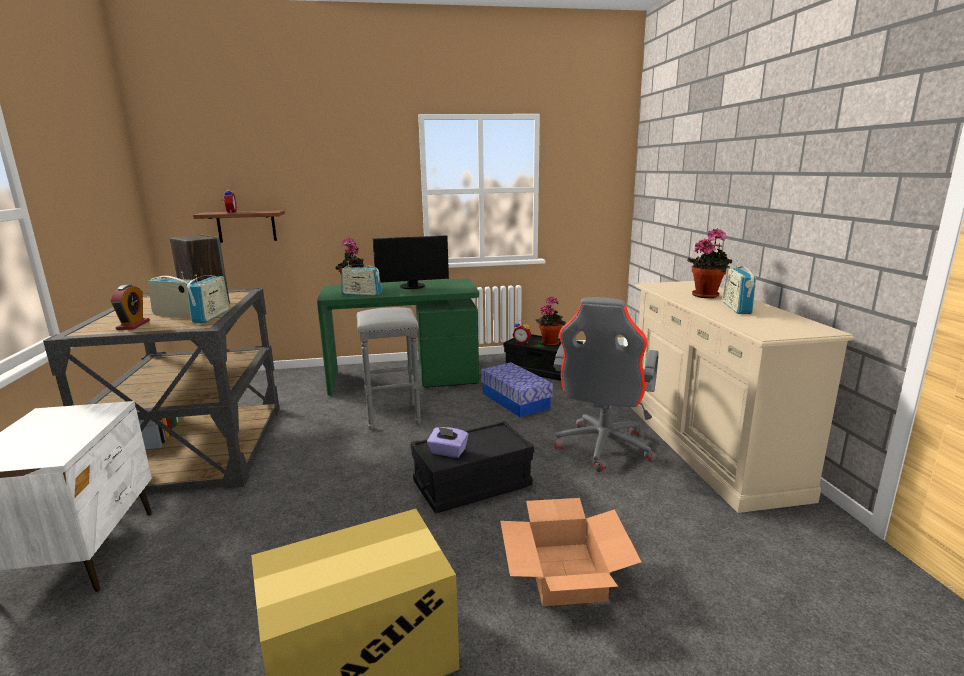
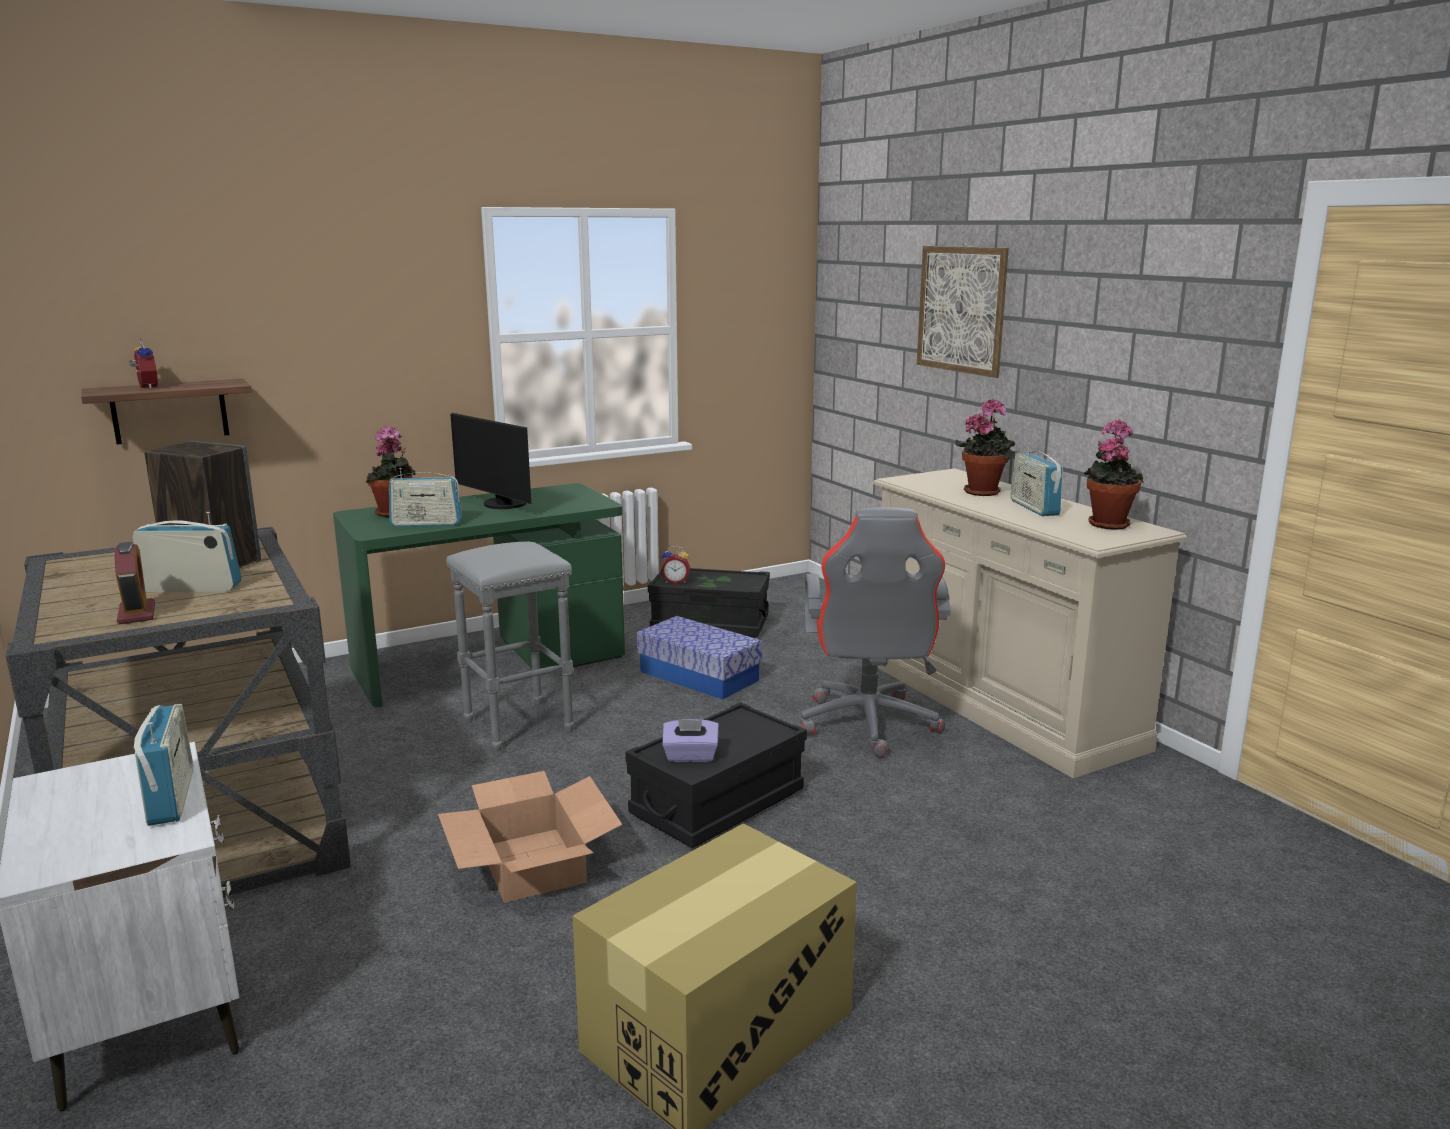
camera: 20 degrees left, 0 degrees up
radio [187,275,229,323] -> radio moved to [134,704,193,826]
monitor [373,235,449,289] -> monitor turned 75 degrees clockwise [450,413,531,509]
cardboard box [500,498,641,606] -> cardboard box moved to [438,771,622,903]
potted plant [535,296,566,346] -> potted plant moved to [1084,419,1144,529]
none -> picture [917,243,1009,378]

